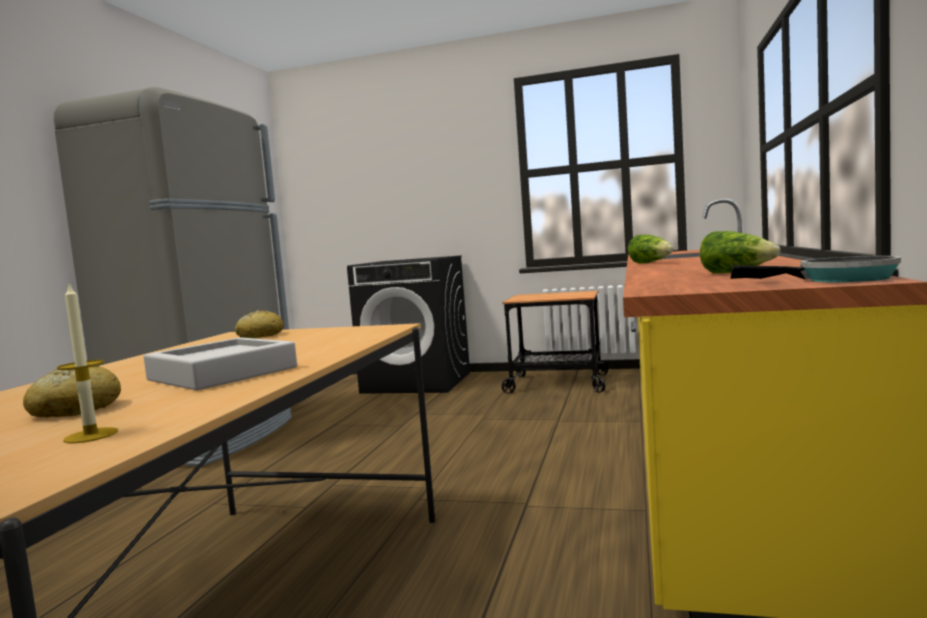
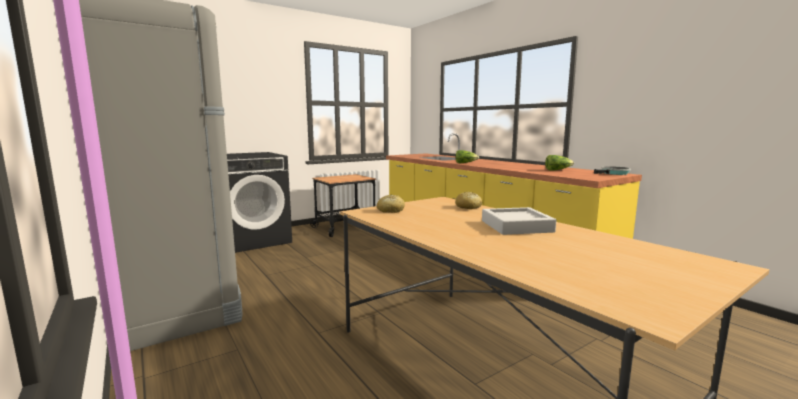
camera: 50 degrees left, 5 degrees up
bread [23,366,121,418] -> bread moved to [455,192,483,209]
candle [57,283,118,443] -> none

